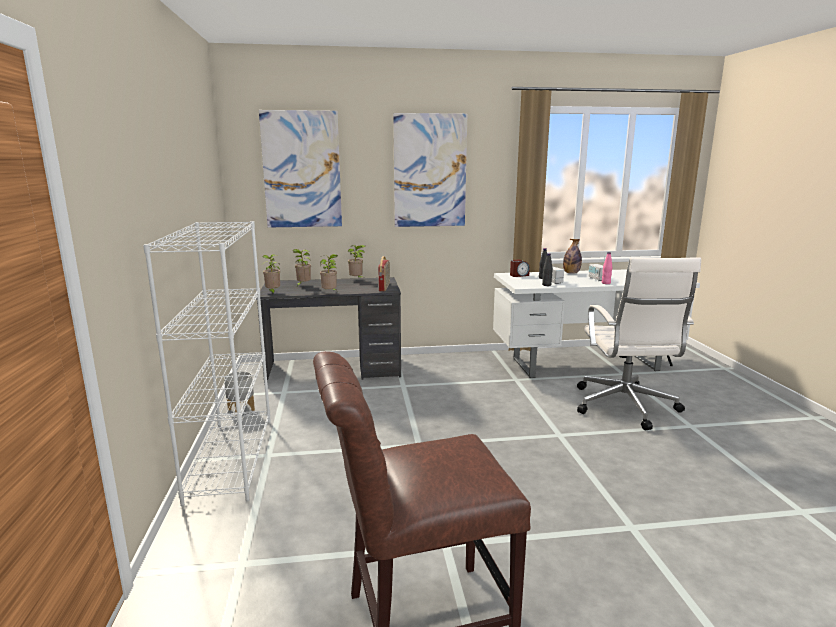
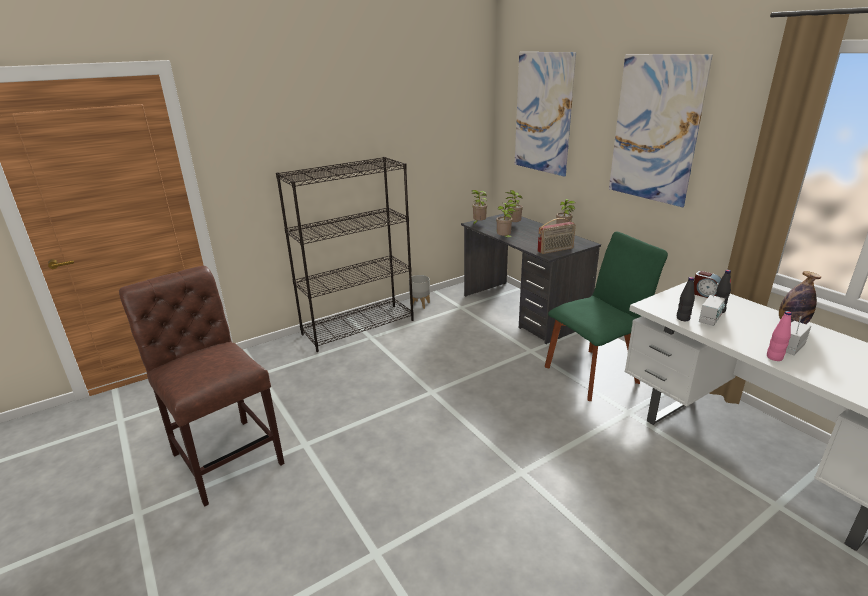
camera: 65 degrees right, 10 degrees up
white bookcase [143,221,271,507] -> black bookcase [276,157,414,352]
white office chair [577,257,701,430] -> none
none -> green chair [545,232,668,401]

